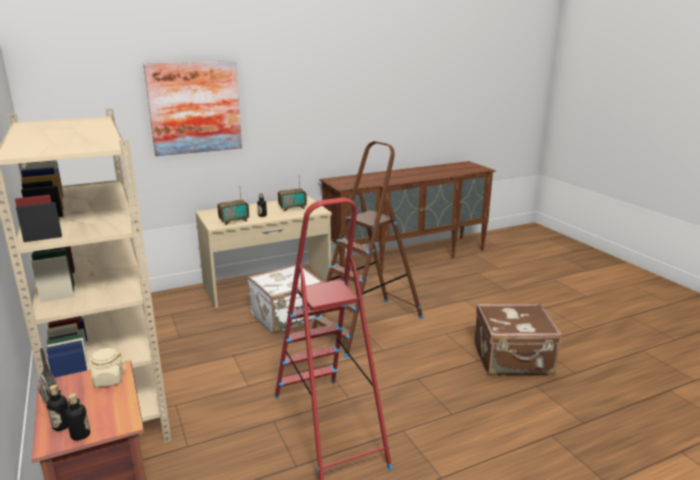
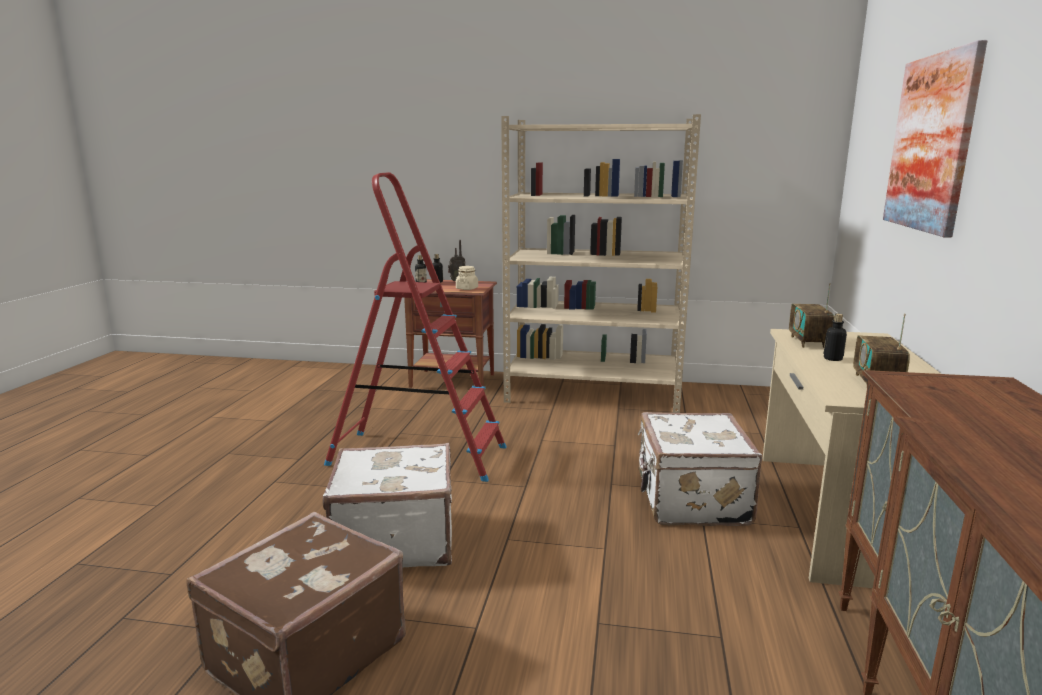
camera: 125 degrees right, 5 degrees down
brown step ladder [312,141,423,358] -> none
none -> white suitcase [323,443,452,567]

